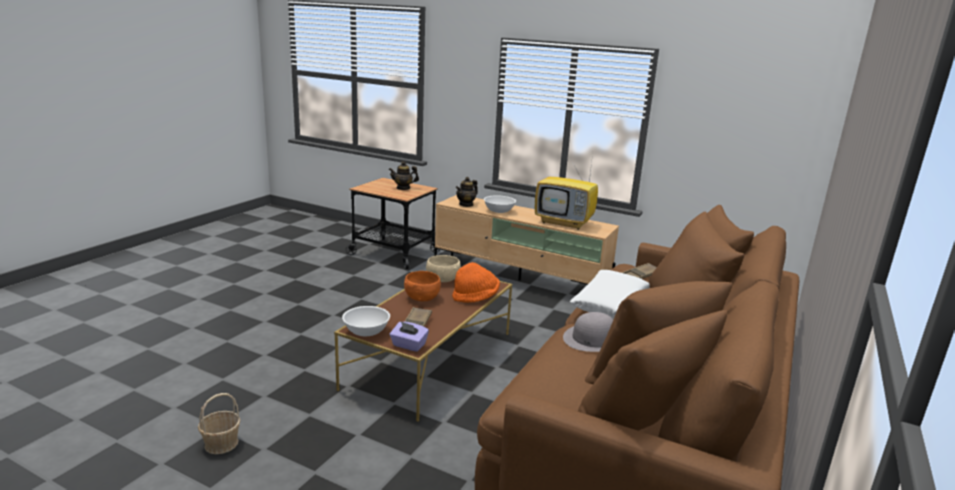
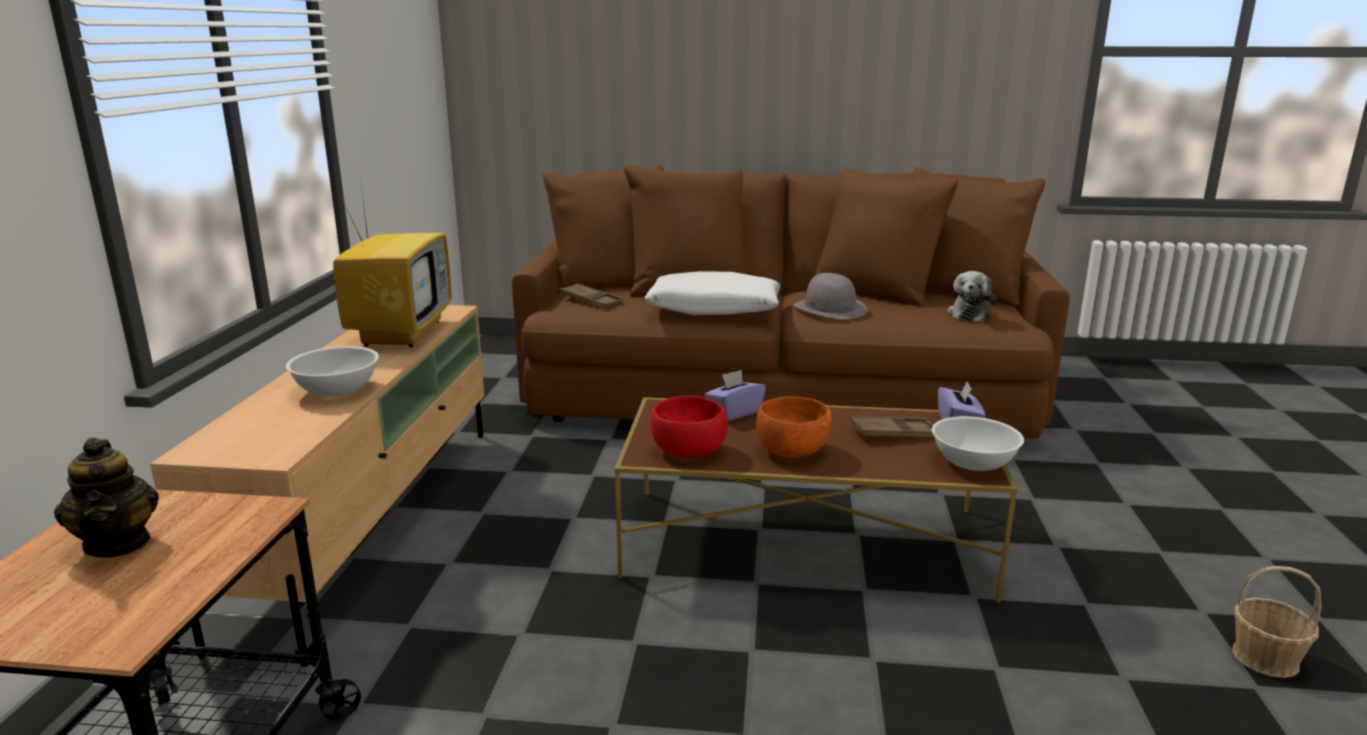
camera: 110 degrees left, 0 degrees up
beige bowl [426,255,461,282] -> red bowl [651,396,728,457]
orange hat [452,262,500,303] -> purple tissue box [704,370,766,421]
teapot [456,177,478,207] -> none
none -> plush toy [947,271,998,322]

